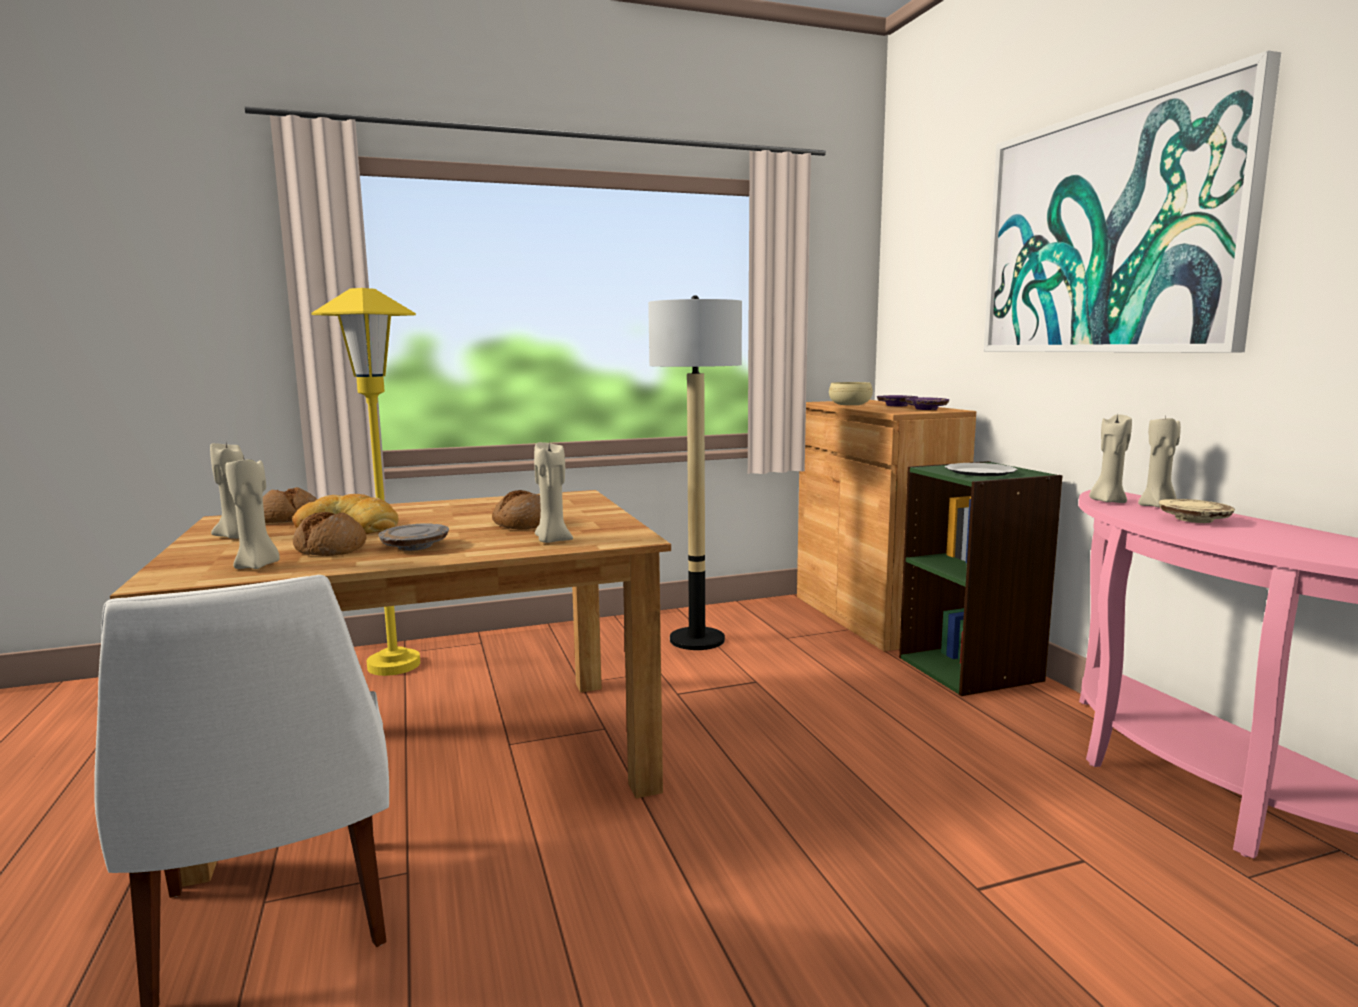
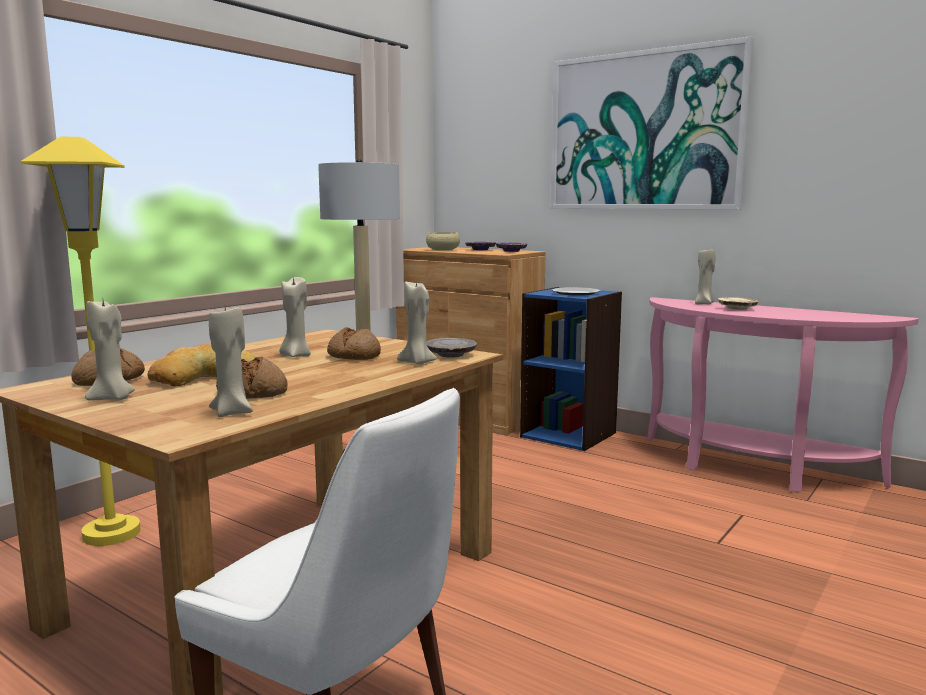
camera: 35 degrees left, 0 degrees up
grey plate [378,523,449,551] -> grey plate moved to [426,338,477,358]
green bookcase [899,461,1063,696] -> blue bookcase [520,287,622,451]
beige candle [1089,414,1132,503] -> beige candle moved to [280,276,311,357]

